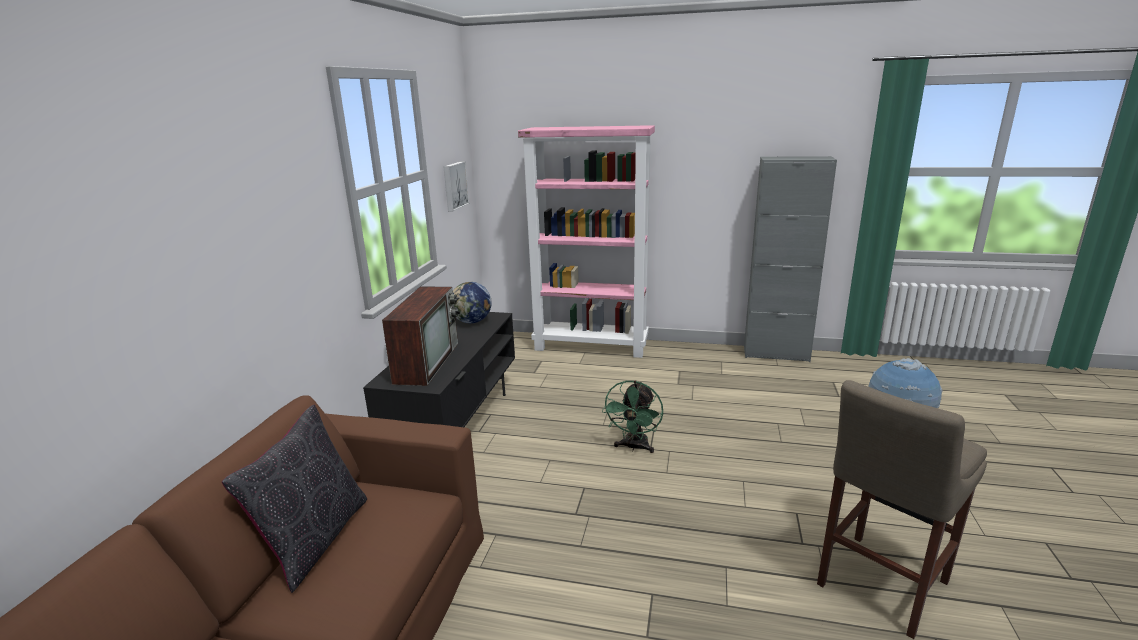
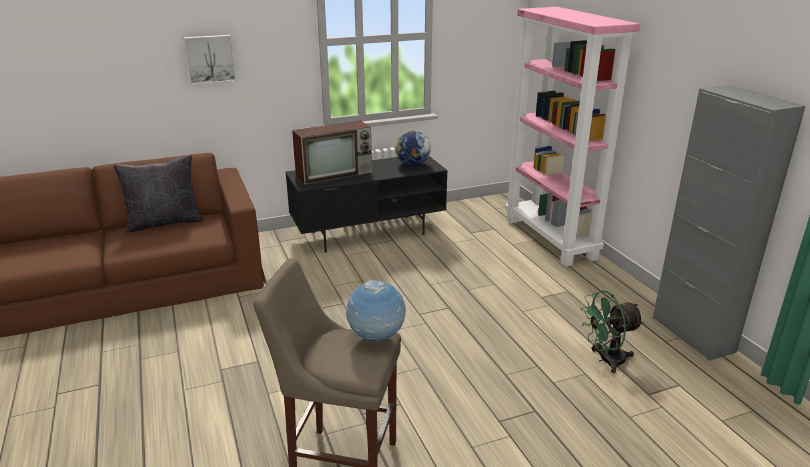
camera: 55 degrees right, 5 degrees up
picture [444,161,470,211] -> picture moved to [183,35,236,85]
green fan [602,380,663,453] -> green fan moved to [581,290,644,373]

